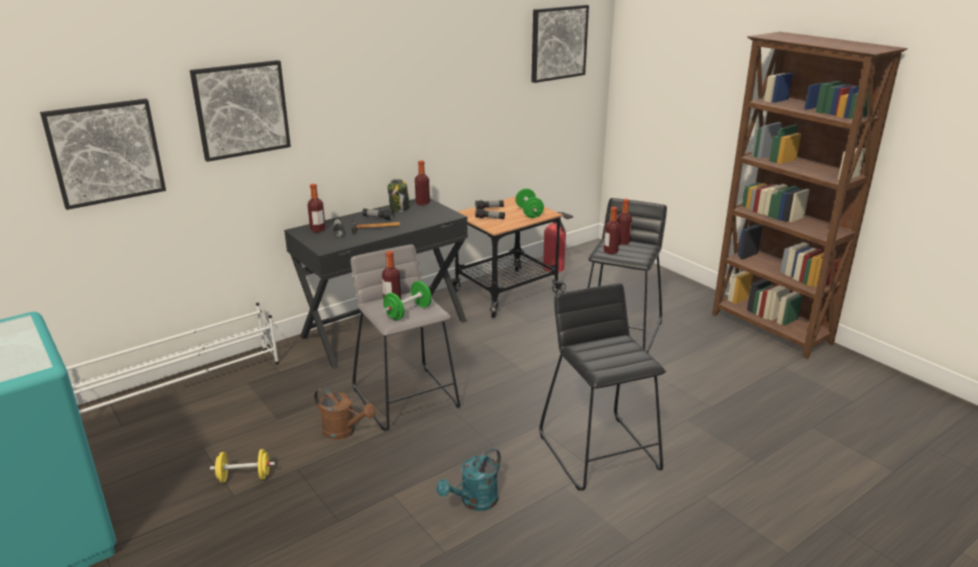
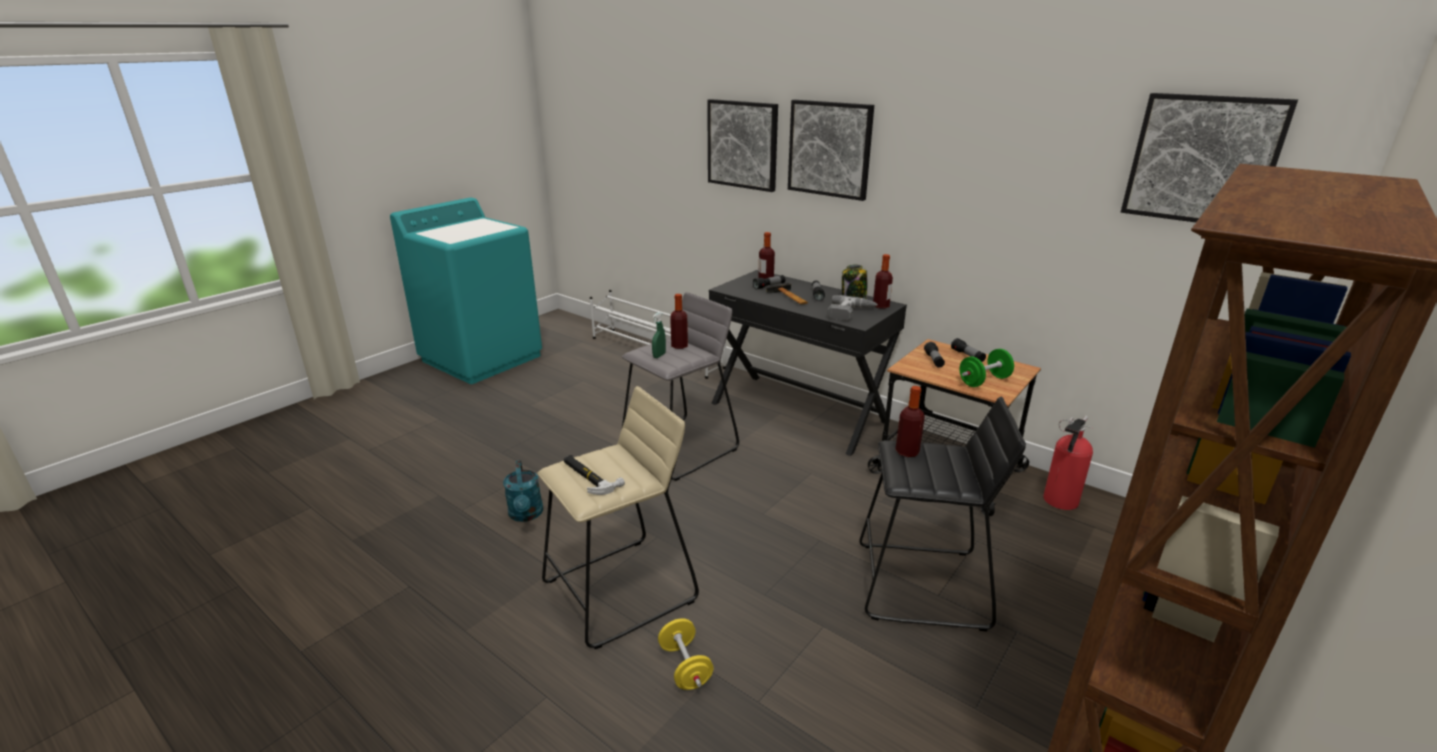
camera: 75 degrees right, 0 degrees up
picture [40,99,166,210] -> picture moved to [788,100,874,201]
yellow dumbbell [210,449,275,483] -> yellow dumbbell moved to [658,618,714,690]
brown watering can [314,388,376,440] -> none
green dumbbell [383,281,432,320] -> green spray bottle [652,312,666,358]
turquoise watering can [436,448,501,511] -> turquoise watering can turned 135 degrees counterclockwise [503,460,543,522]
black stool [539,283,666,491] -> beige stool [537,386,699,649]
bottle [617,199,632,245] -> none
none -> hammer [564,455,625,495]
none -> power drill [827,295,878,321]

